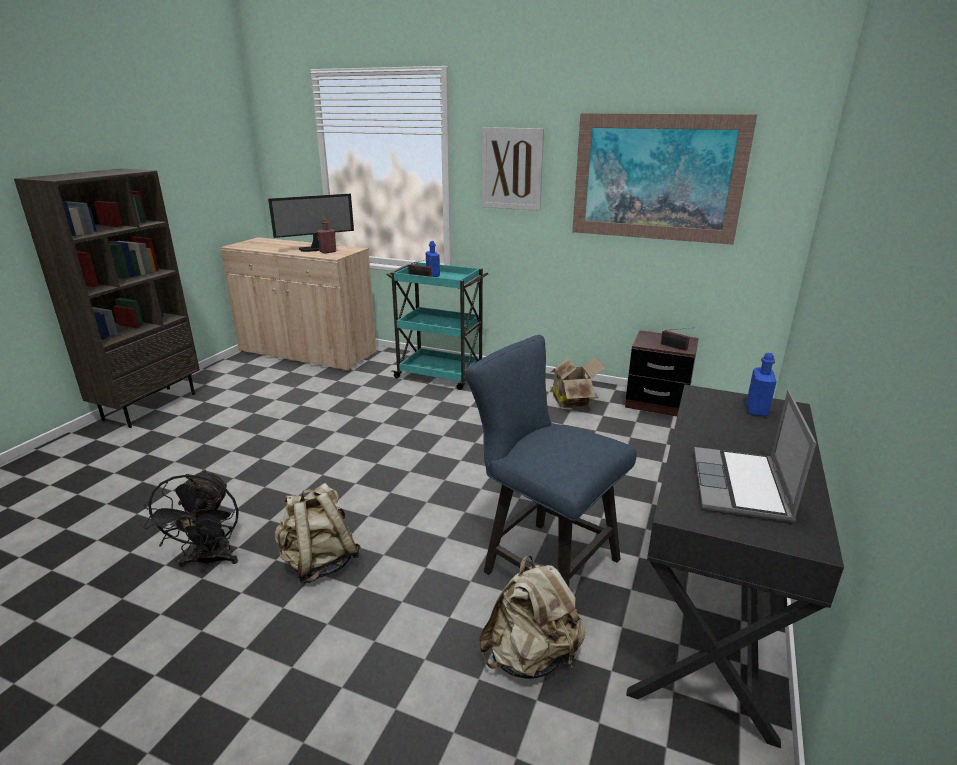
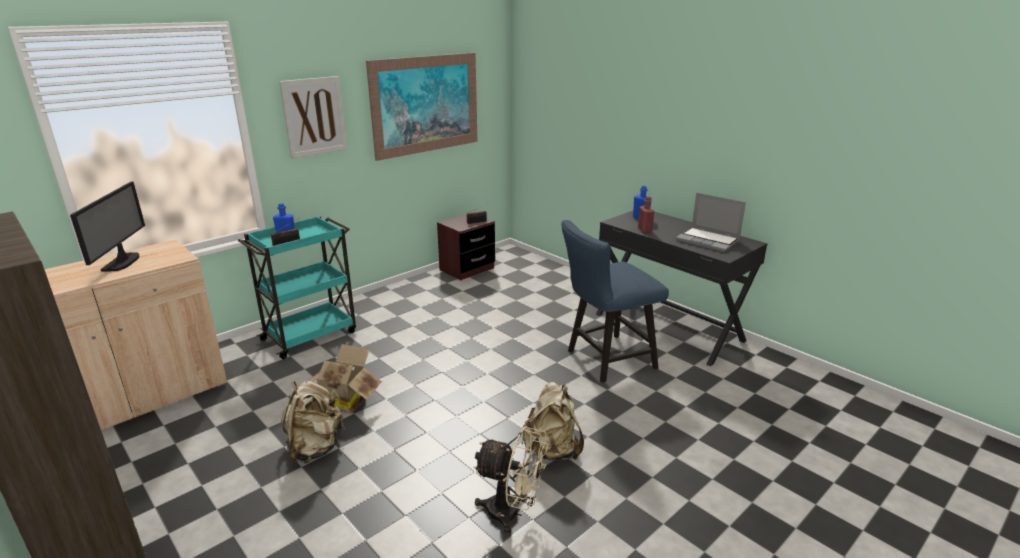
camera: 65 degrees left, 0 degrees up
black fan [143,470,239,568] -> beige fan [473,426,548,534]
red bottle [317,218,336,254] -> red bottle moved to [638,196,654,233]
beige backpack [479,555,585,679] -> beige backpack moved to [281,381,345,464]
cardboard box [551,357,605,408] -> cardboard box moved to [309,344,382,414]

